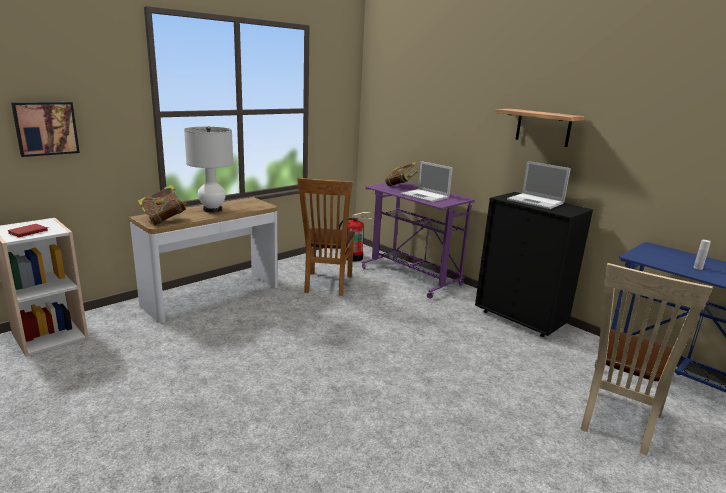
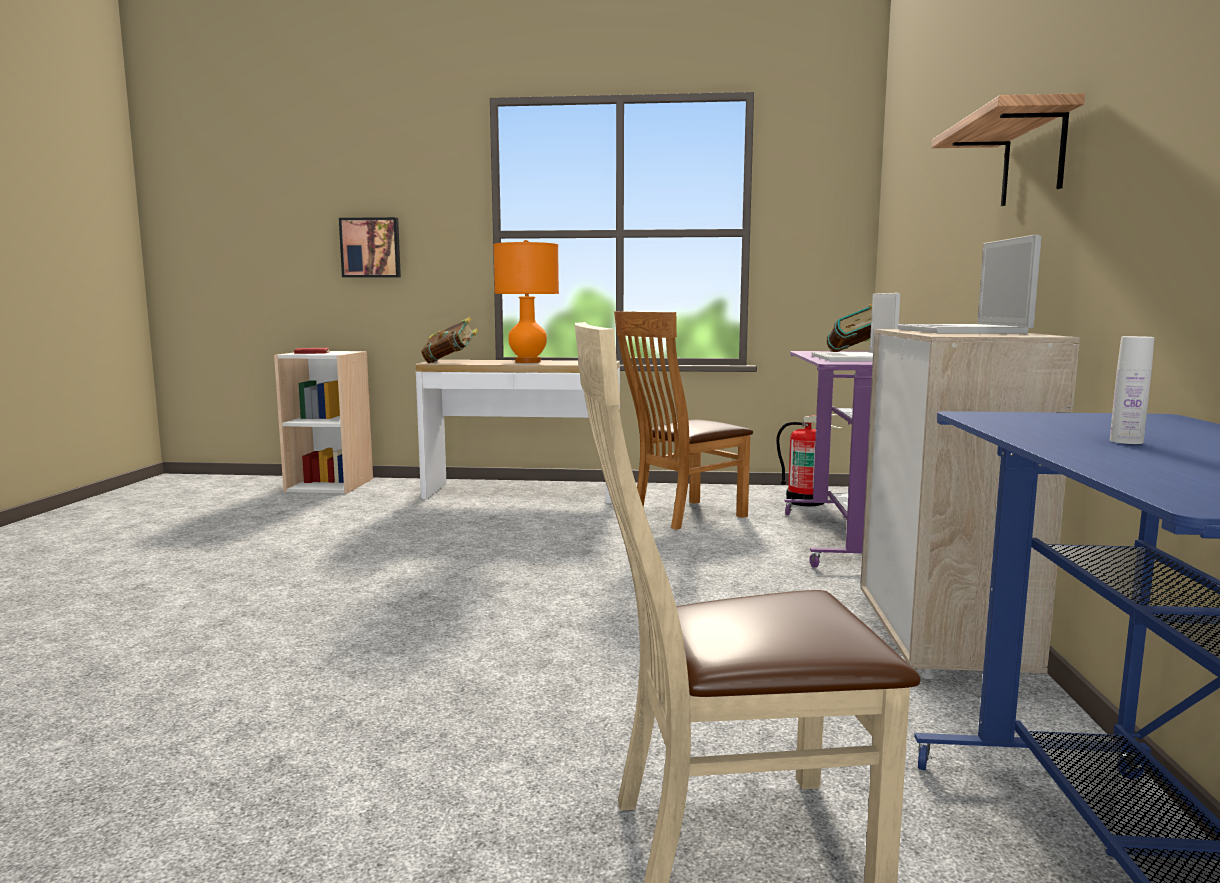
camera: 50 degrees right, 10 degrees down
white table lamp [184,126,233,212] -> orange table lamp [494,240,559,363]
black cabinet [475,192,593,337] -> beige cabinet [860,329,1080,679]

